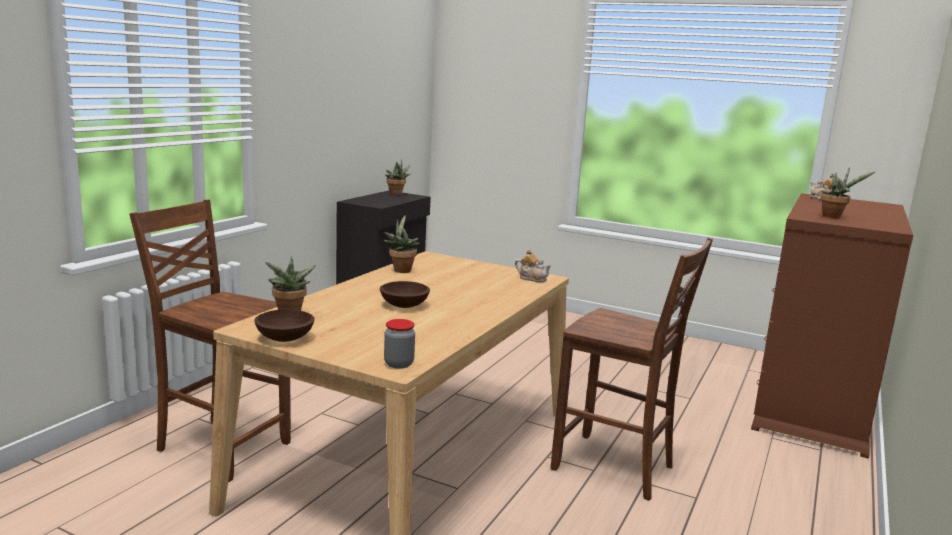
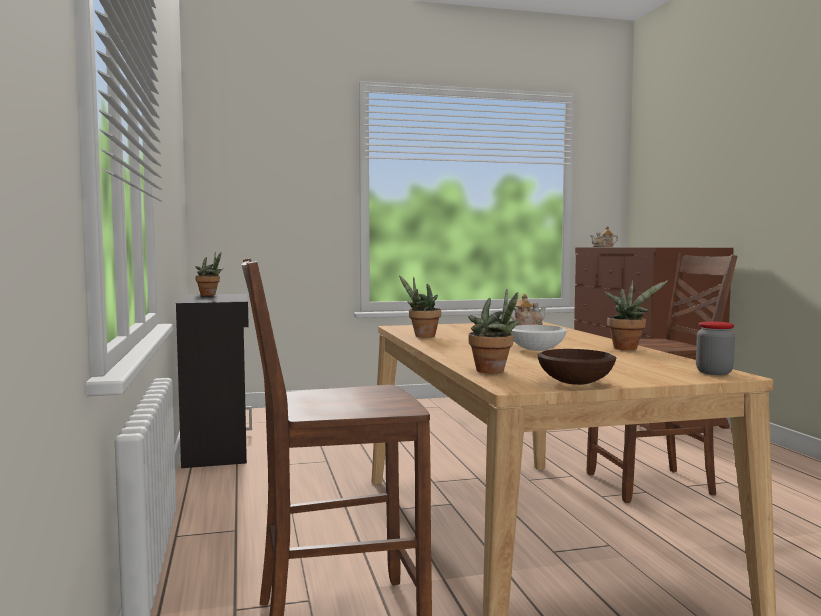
camera: 40 degrees left, 10 degrees down
brown bowl [380,281,430,308] -> white bowl [511,325,567,351]
potted plant [820,167,876,218] -> potted plant moved to [605,280,668,350]

